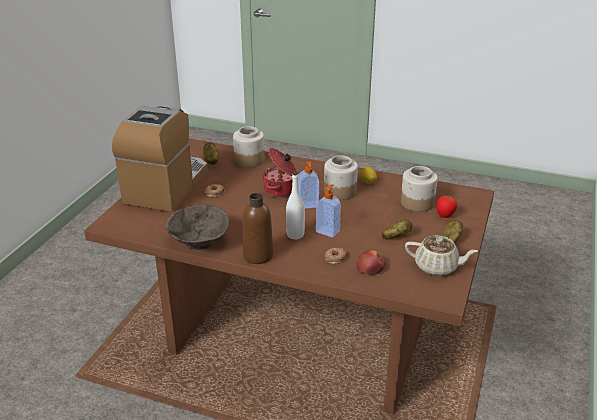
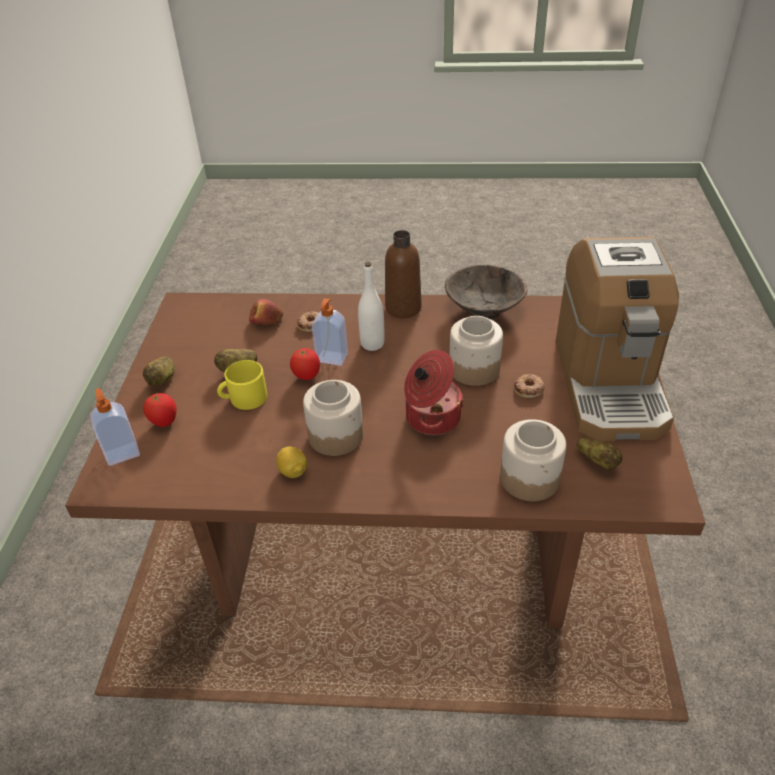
camera: 165 degrees right, 10 degrees up
soap dispenser [298,161,319,209] -> soap dispenser moved to [90,388,140,466]
jar [401,166,438,212] -> jar moved to [450,316,503,386]
beige teapot [405,235,478,276] -> none
none -> yellow mug [217,360,267,410]
none -> tomato [290,348,320,380]

